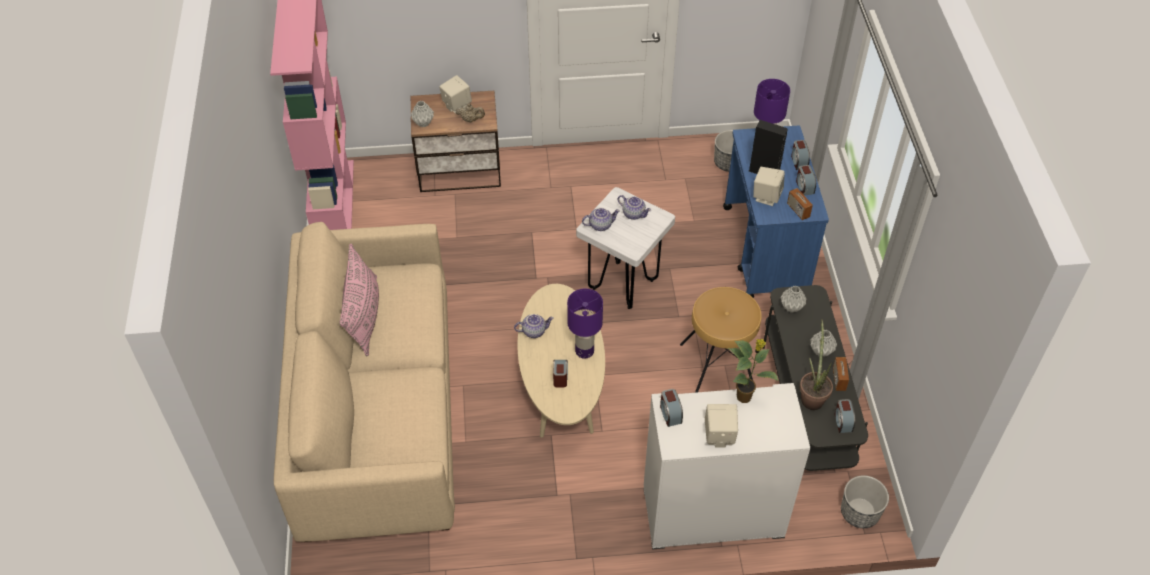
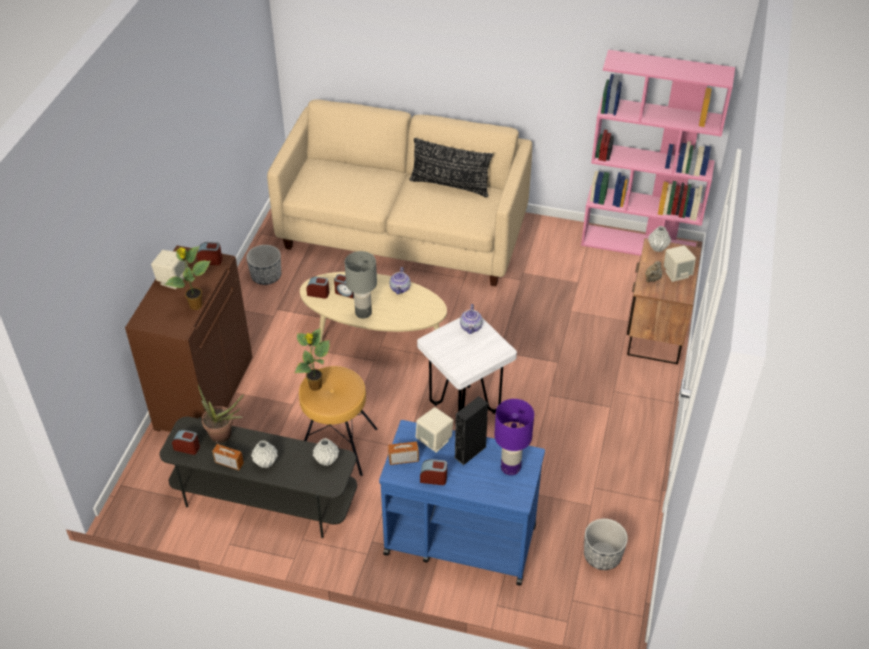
camera: 110 degrees right, 5 degrees down
pink pillow [340,244,379,357] -> black pillow [409,138,493,197]
purple table lamp [567,289,603,359] -> grey table lamp [345,251,377,319]
teapot [618,195,651,220] -> none
white cabinet [643,383,810,550] -> brown cabinet [125,245,253,432]
alarm clock [791,140,810,170] -> alarm clock moved to [306,277,330,299]
planter [841,475,889,528] -> planter moved to [246,245,281,285]
none -> potted plant [295,328,329,391]

